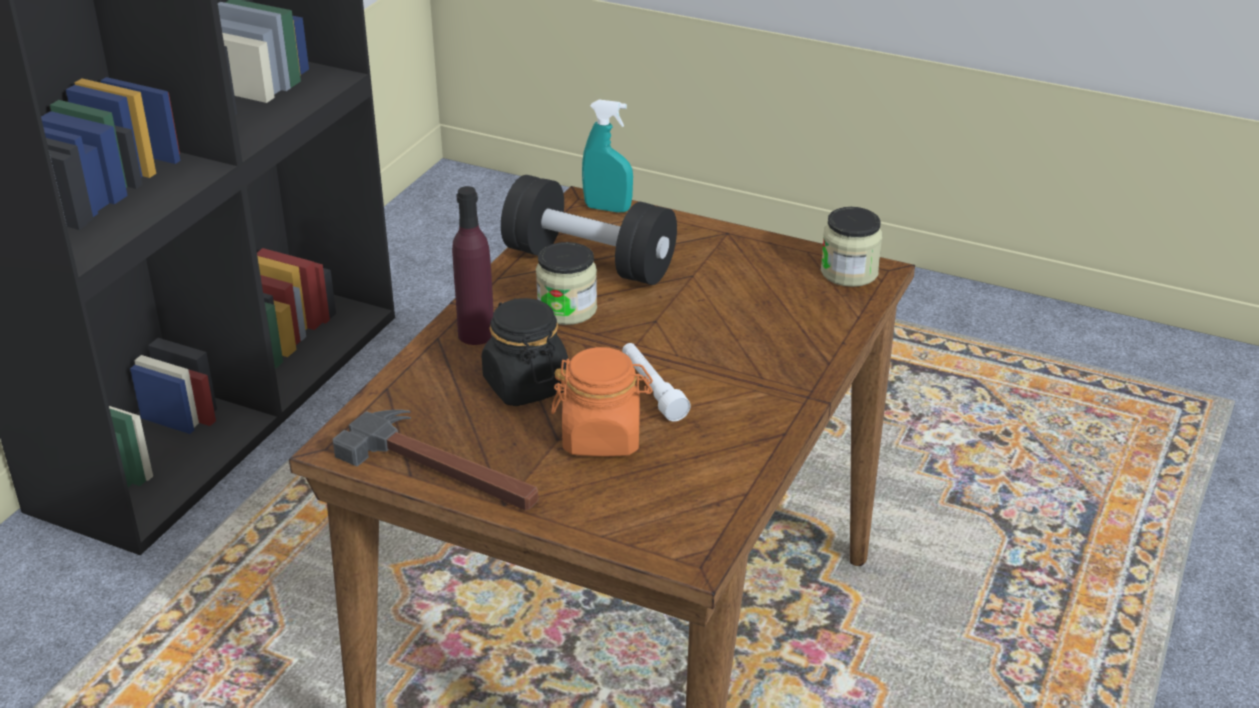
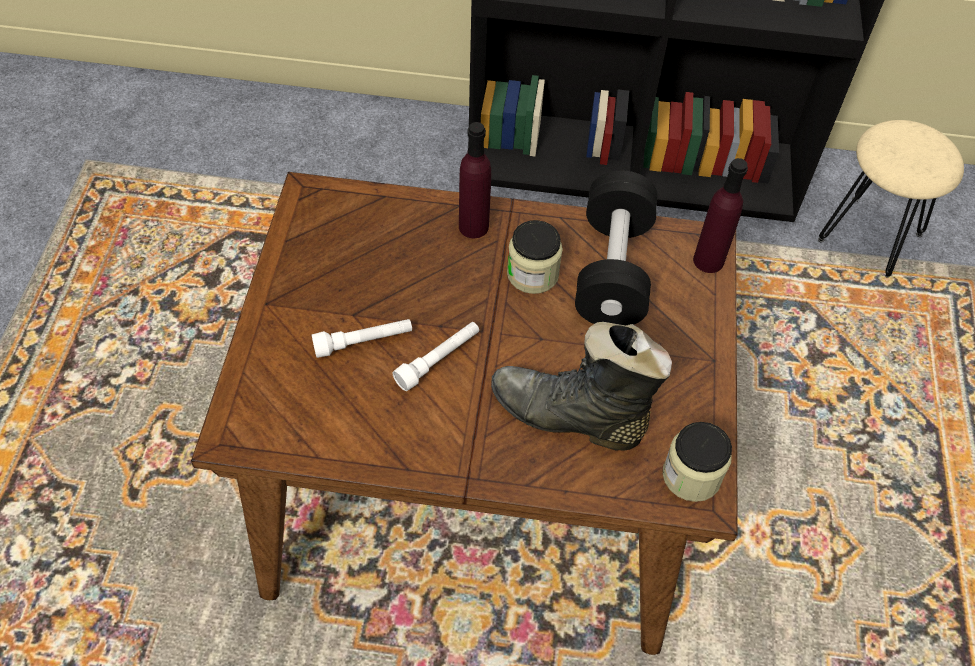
camera: 70 degrees right, 20 degrees up
hammer [333,410,538,511] -> none
black jar [482,298,569,406] -> none
orange jar [551,347,653,457] -> white flashlight [312,319,412,358]
turquoise spray bottle [582,100,633,213] -> purple bottle [693,158,748,273]
none -> black boot [491,322,672,451]
none -> beige stool [818,120,964,277]

